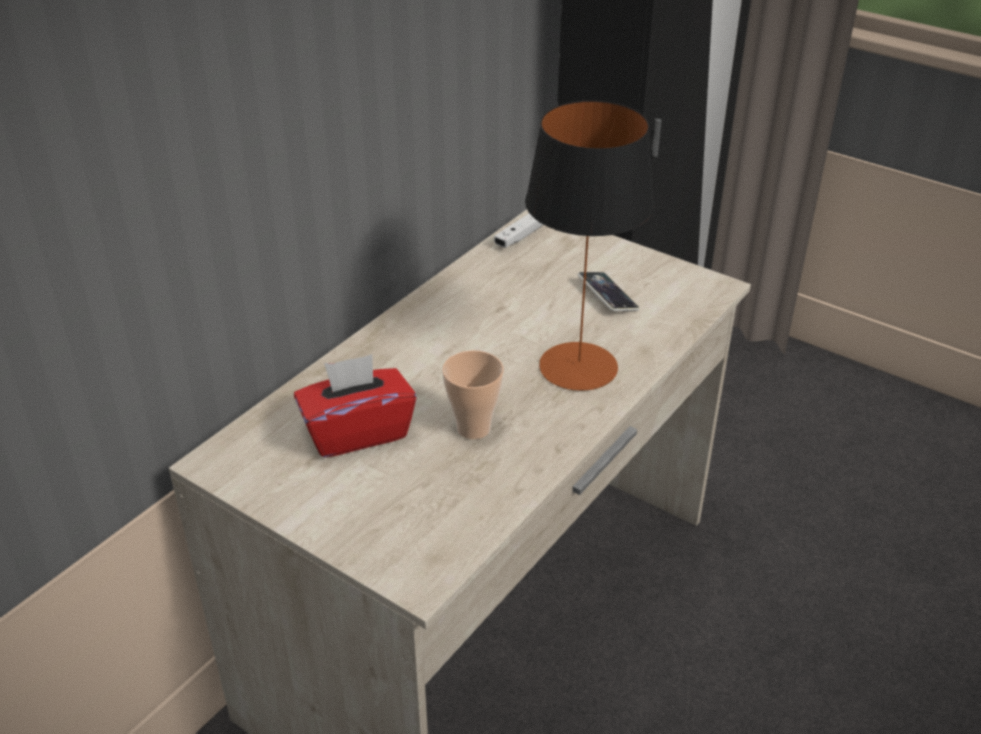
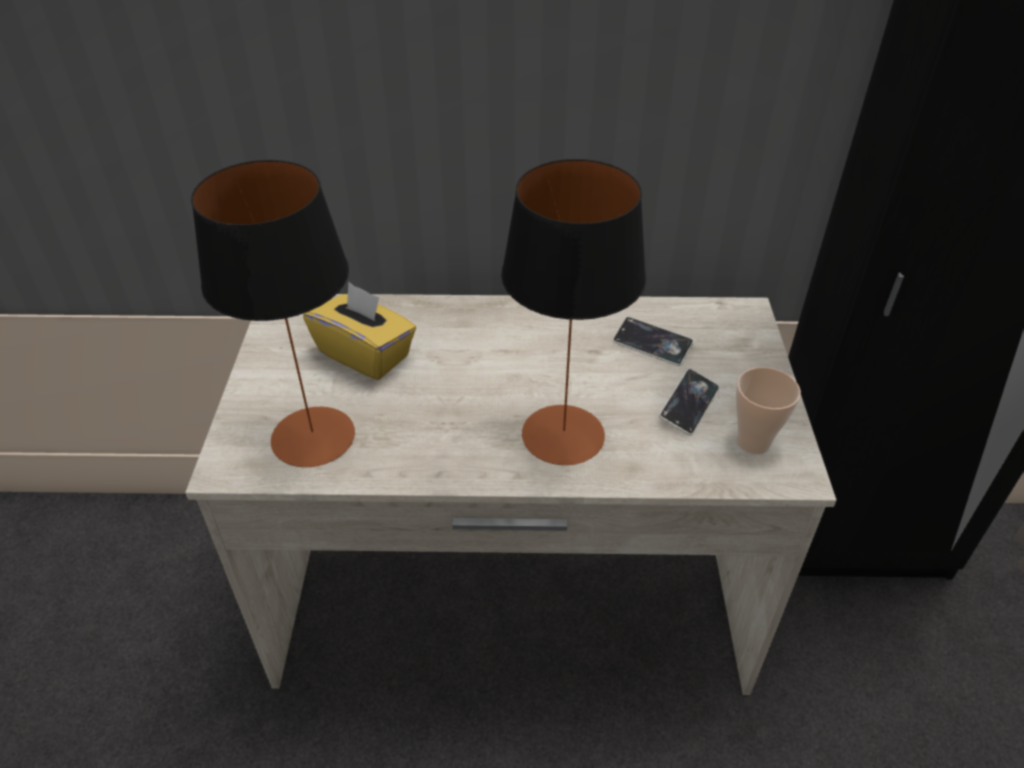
camera: 55 degrees right, 5 degrees up
red tissue box [294,354,416,458] -> yellow tissue box [303,282,416,380]
cup [442,350,504,439] -> cup moved to [736,367,801,454]
white game controller [494,213,543,248] -> none
none -> table lamp [191,160,355,467]
none -> phone [613,317,694,366]

